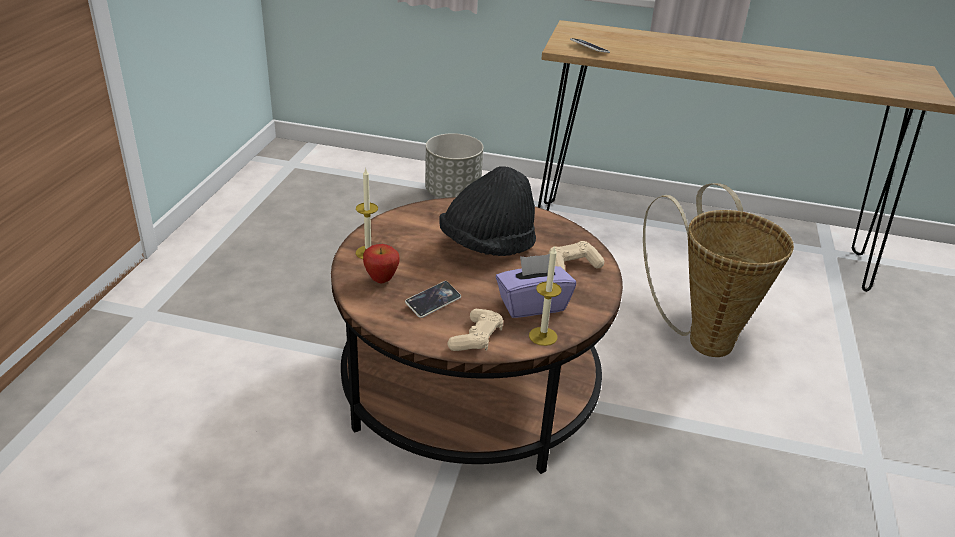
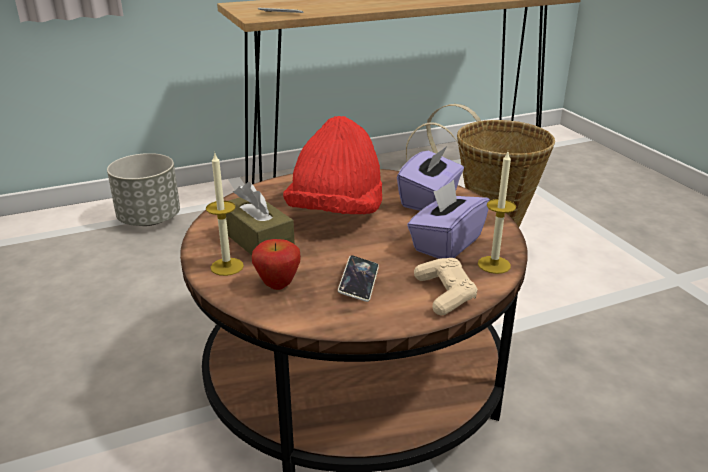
camera: 35 degrees left, 5 degrees down
black hat [439,166,536,256] -> red hat [283,116,382,214]
beige game controller [549,241,604,270] -> purple tissue box [397,146,464,211]
none -> brown tissue box [226,182,295,255]

